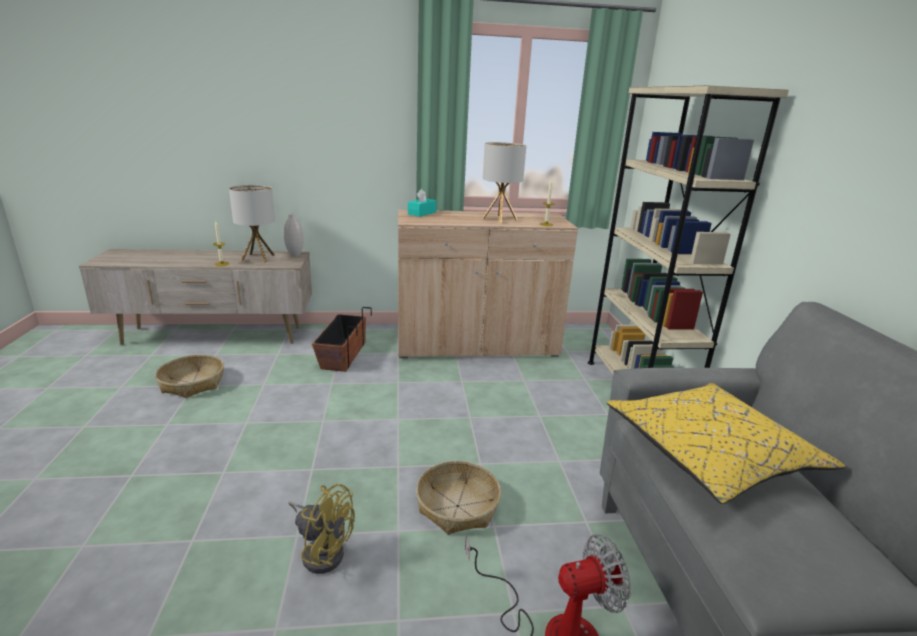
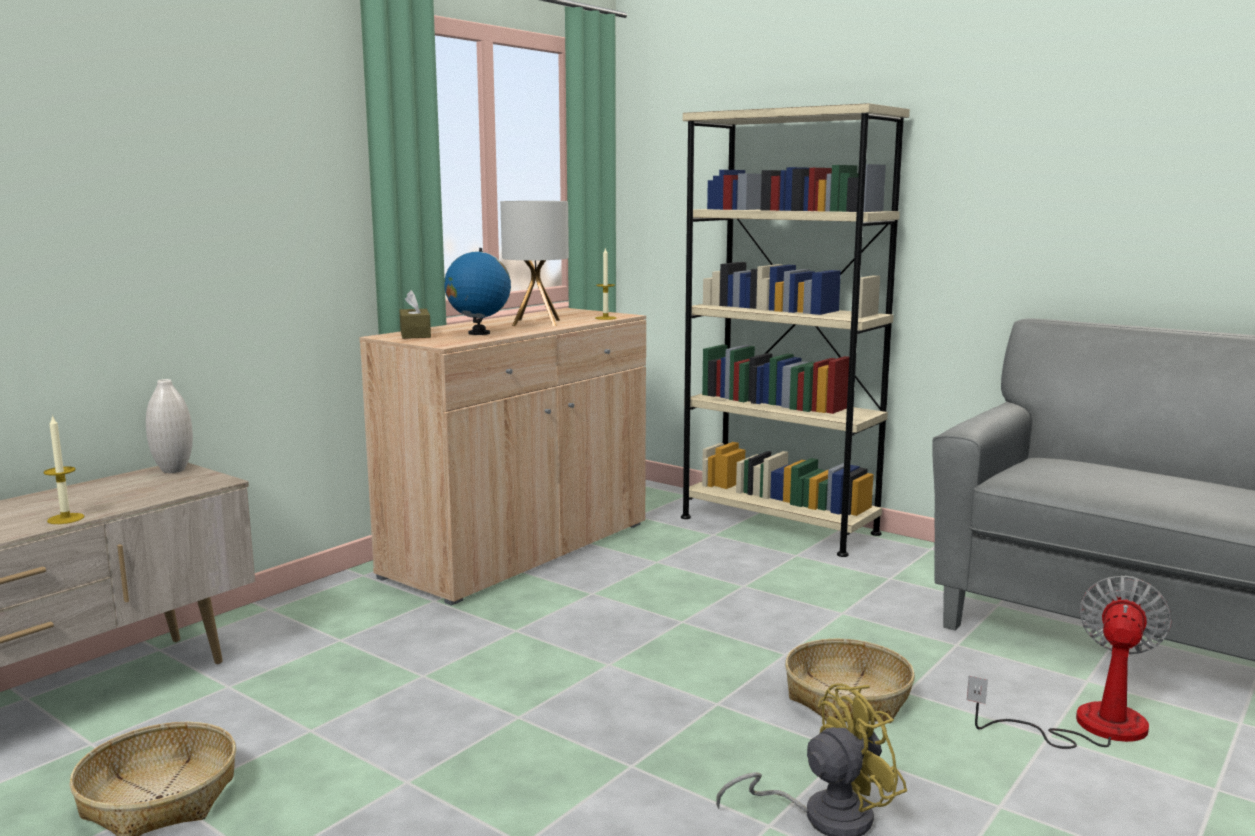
camera: 45 degrees left, 10 degrees down
table lamp [229,185,275,262] -> none
planter [312,307,372,372] -> none
turquoise tissue box [408,189,436,217] -> brown tissue box [400,290,431,339]
yellow pillow [607,383,845,504] -> none
none -> globe [444,248,511,335]

